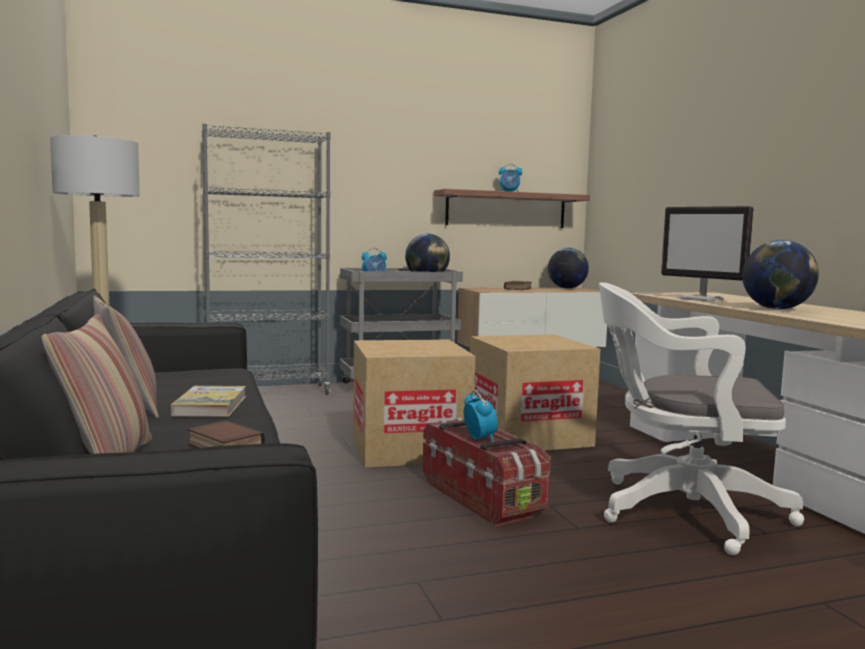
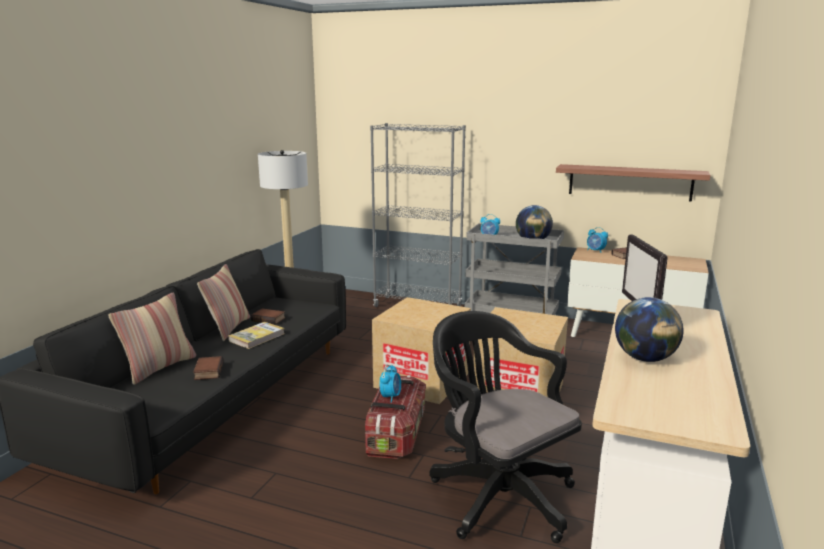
camera: 40 degrees right, 10 degrees up
alarm clock [499,164,522,192] -> alarm clock moved to [587,227,608,253]
globe [548,248,589,289] -> none
white office chair [599,282,804,555] -> black office chair [429,311,582,543]
none -> book [251,308,285,325]

